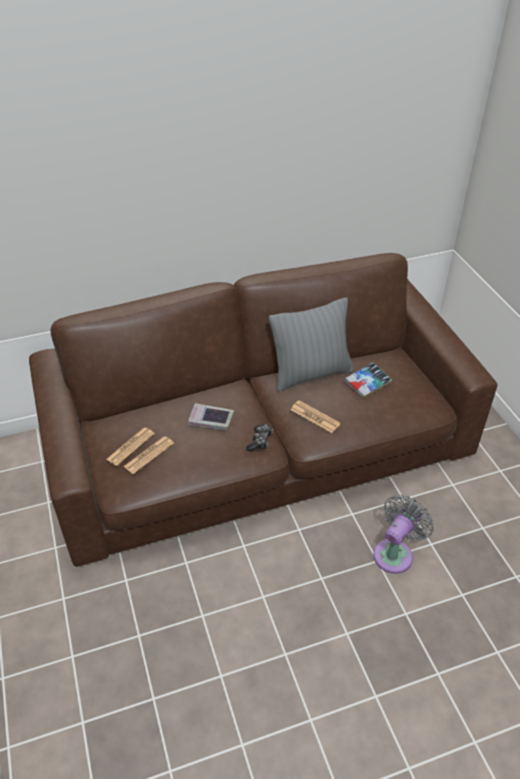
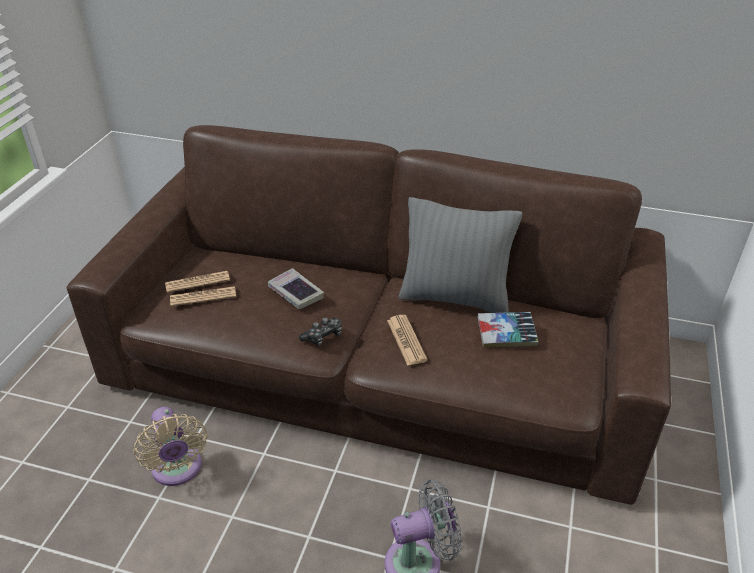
camera: 35 degrees right, 5 degrees down
none -> beige fan [133,407,208,486]

